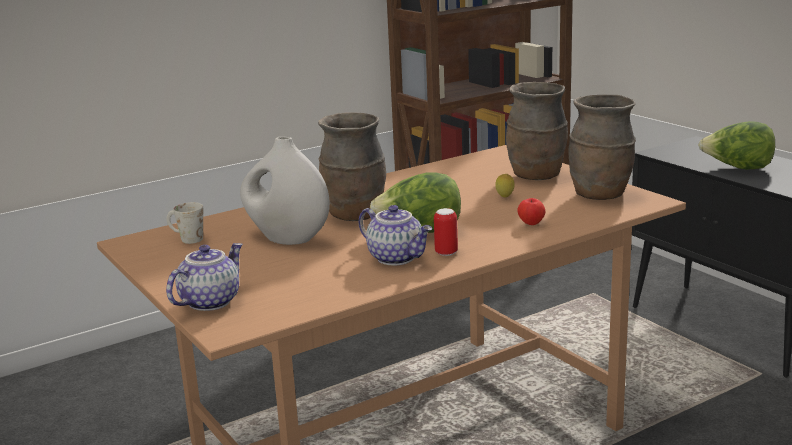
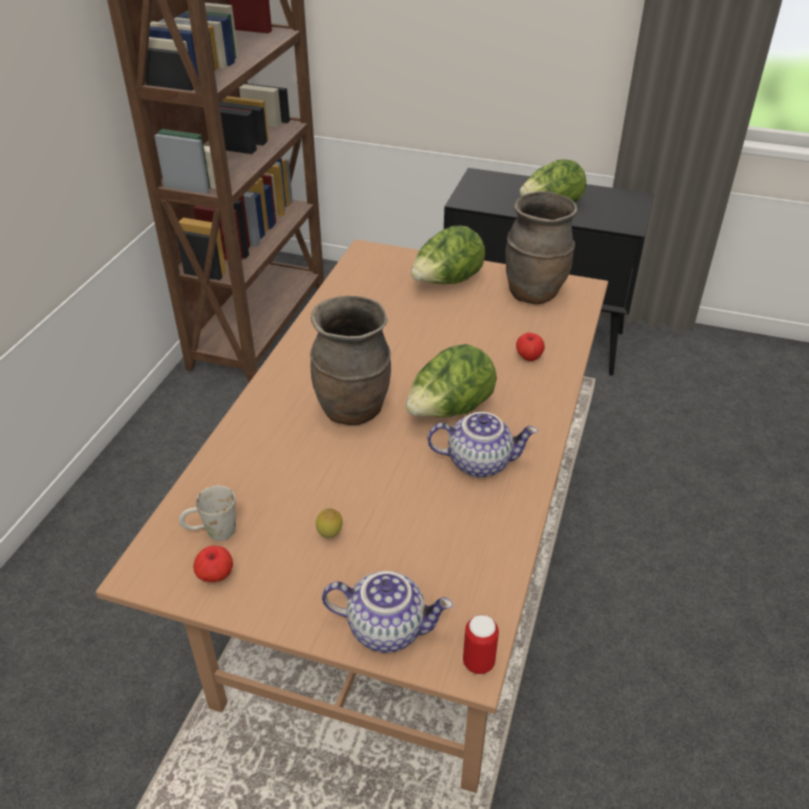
camera: 40 degrees left, 20 degrees up
teapot [166,243,243,311] -> teapot turned 105 degrees clockwise [322,571,453,653]
white vase [240,137,330,245] -> none
can [434,208,458,256] -> can moved to [463,615,499,674]
lemon [495,174,515,197] -> lemon moved to [316,508,343,538]
brown vase [506,82,568,180] -> lettuce [411,225,485,284]
none -> apple [193,546,233,582]

